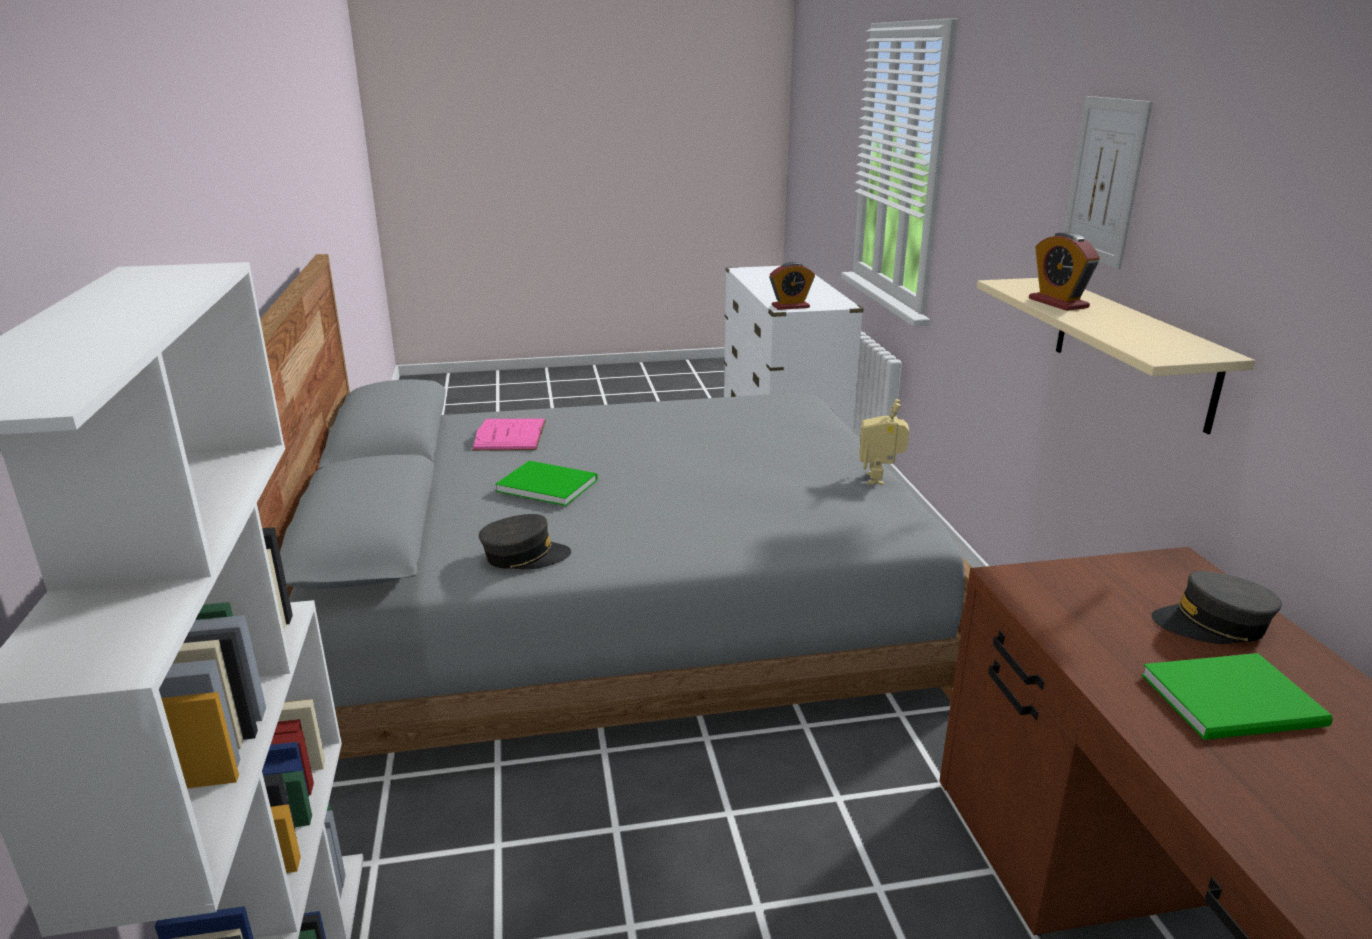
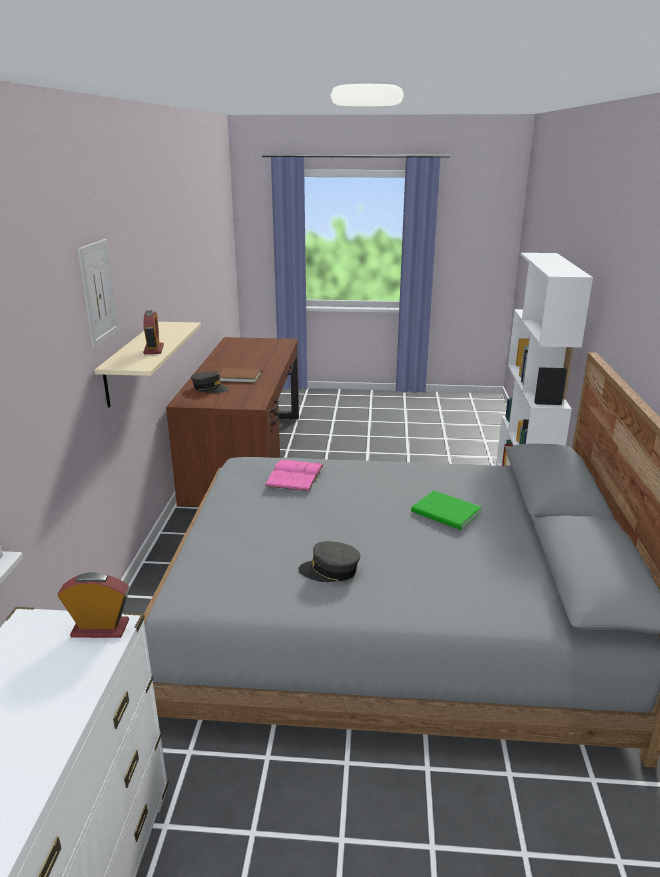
camera: 165 degrees left, 0 degrees up
pink book [472,418,546,451] -> pink book moved to [265,459,324,491]
grey cap [479,514,571,570] -> grey cap moved to [298,541,360,582]
toy robot [859,399,909,485] -> none
green book [1141,653,1333,740] -> brown book [220,368,261,383]

